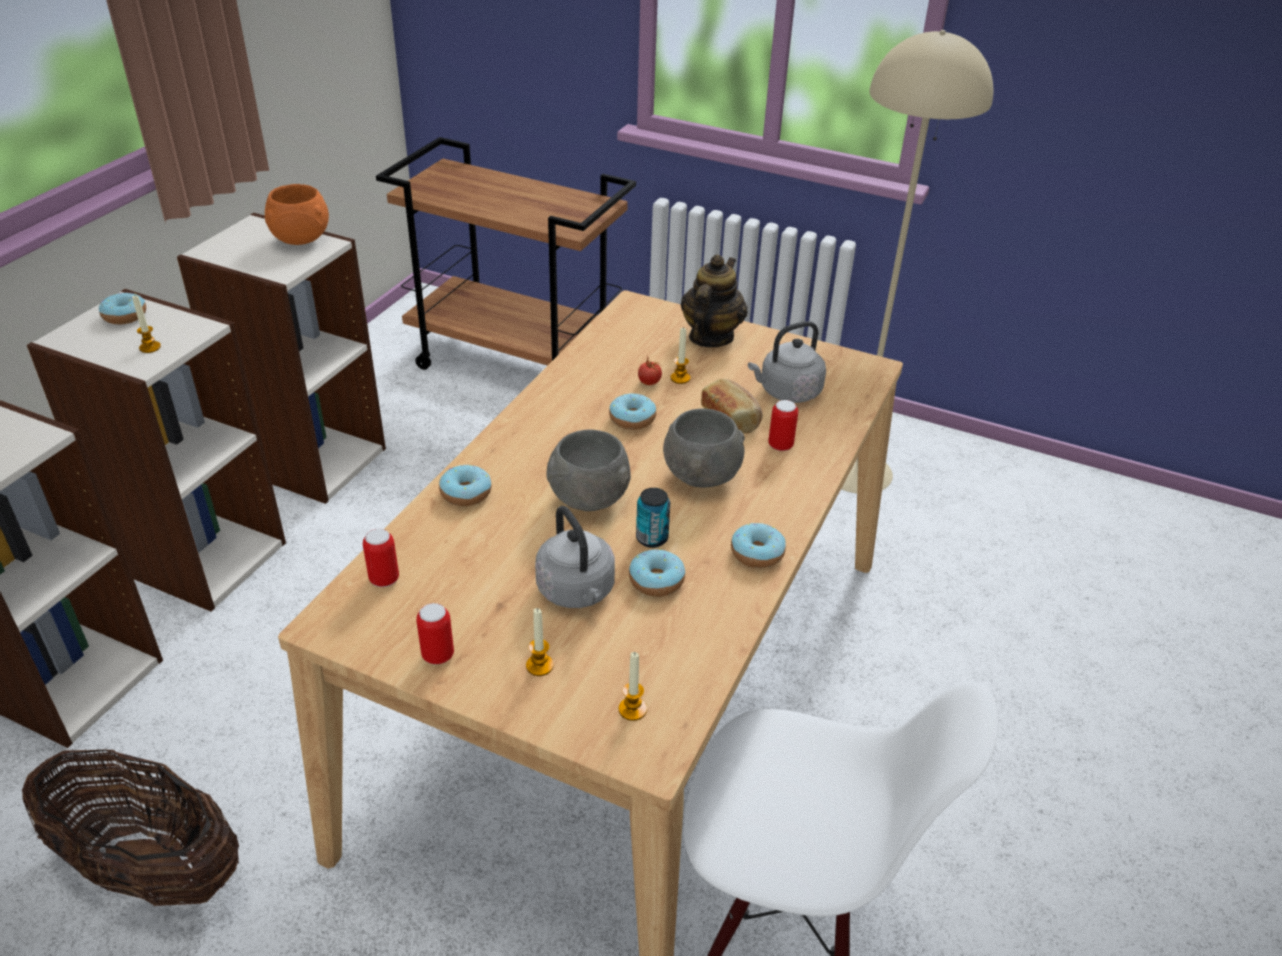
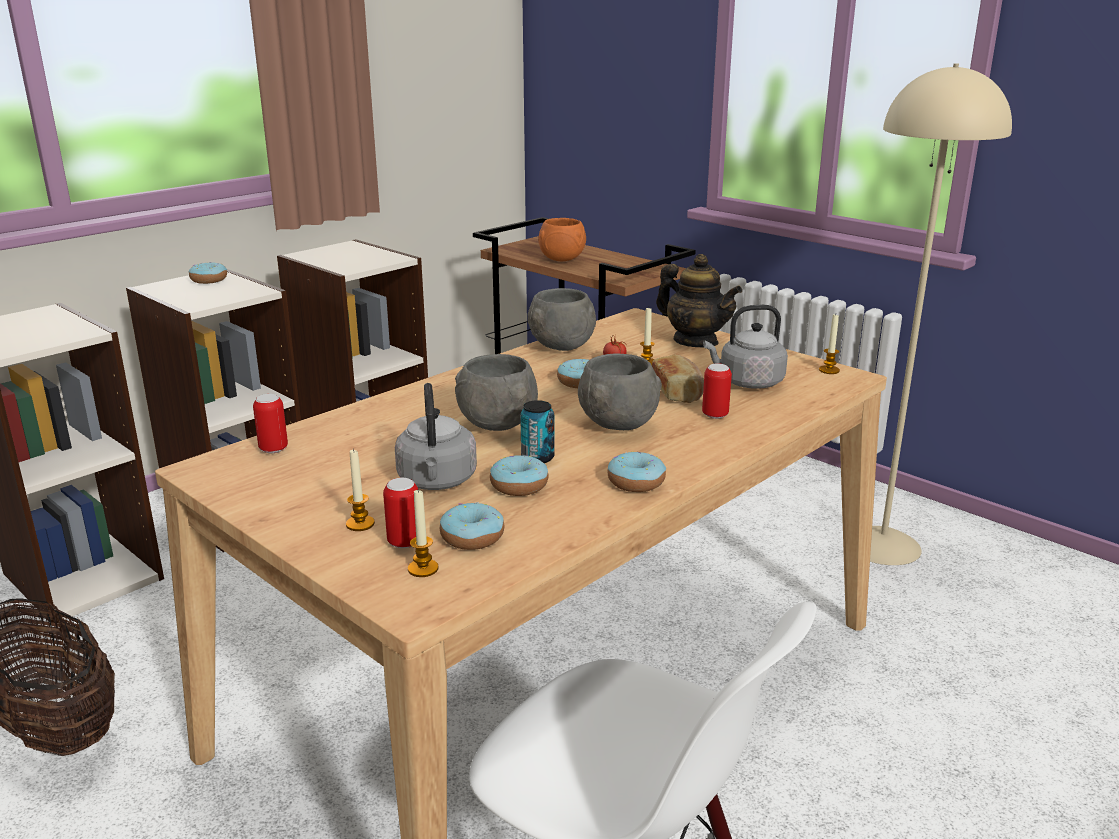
camera: 20 degrees right, 15 degrees down
candle [132,296,161,353] -> candle moved to [819,315,840,374]
orange bowl [265,184,329,245] -> orange bowl moved to [538,218,586,261]
can [416,603,454,665] -> can moved to [383,478,418,548]
donut [439,464,492,506] -> donut moved to [440,502,504,550]
teapot [681,254,748,347] -> teapot turned 90 degrees clockwise [656,254,742,347]
none -> grey bowl [527,288,596,351]

